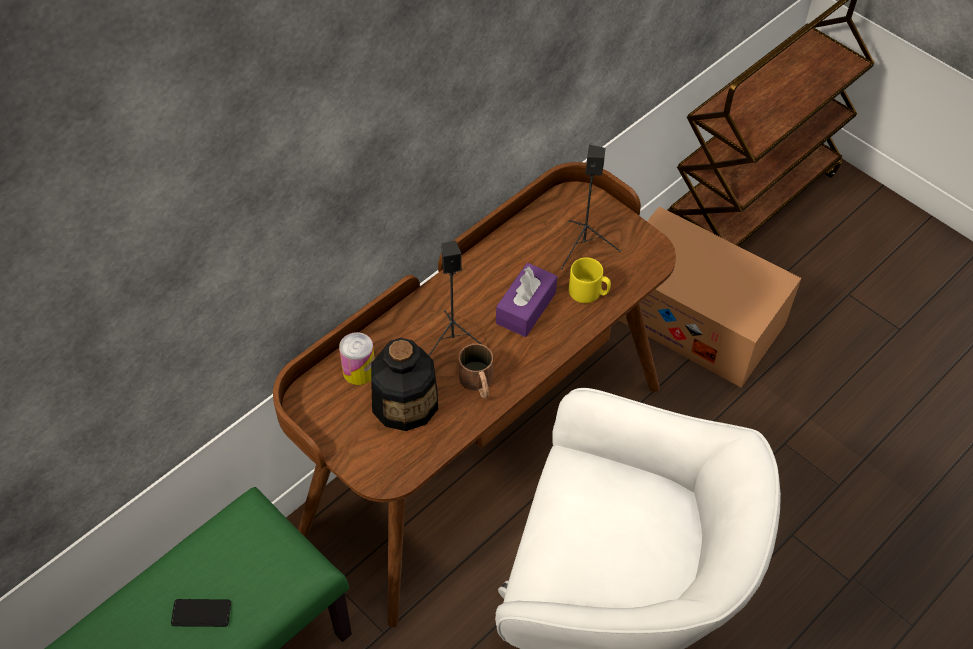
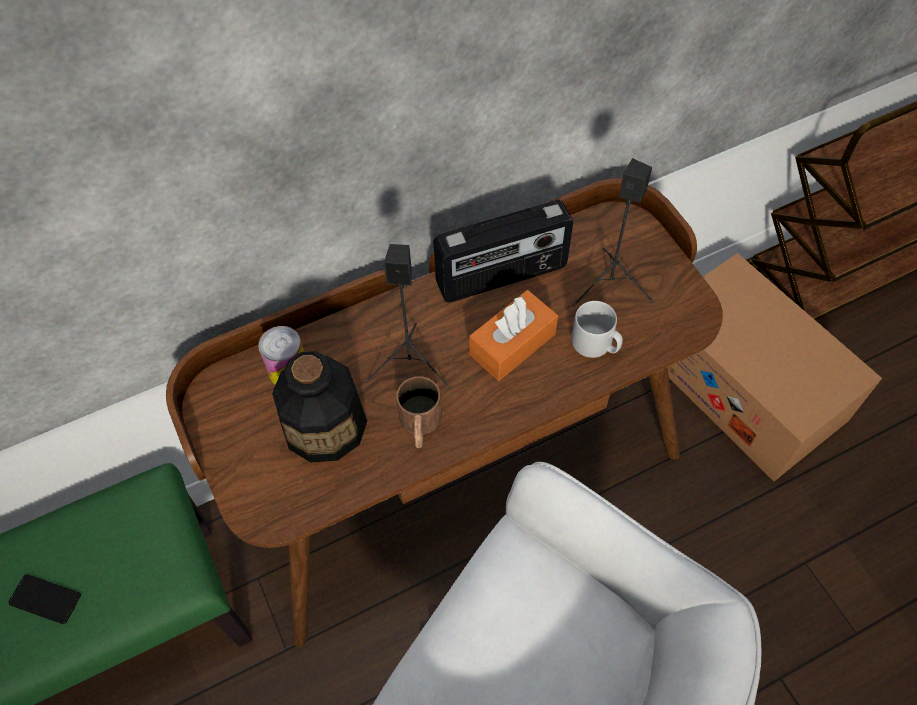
camera: 20 degrees right, 5 degrees up
purple tissue box [496,263,557,337] -> orange tissue box [469,290,558,381]
yellow mug [569,258,611,303] -> grey mug [571,301,623,358]
none -> radio [434,200,573,302]

